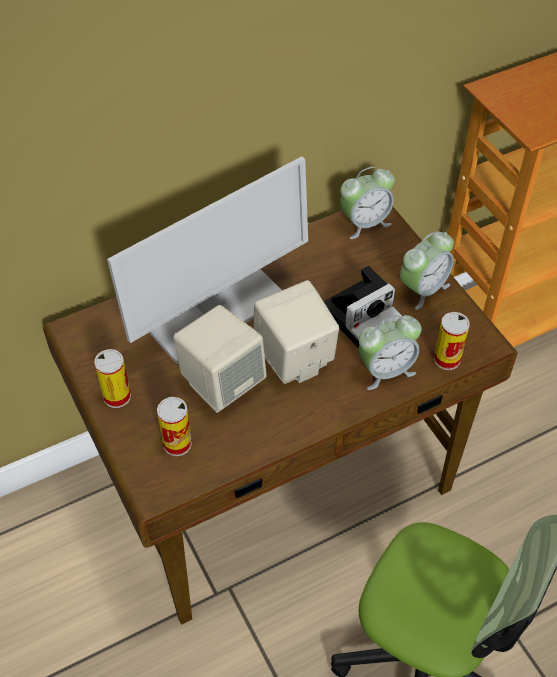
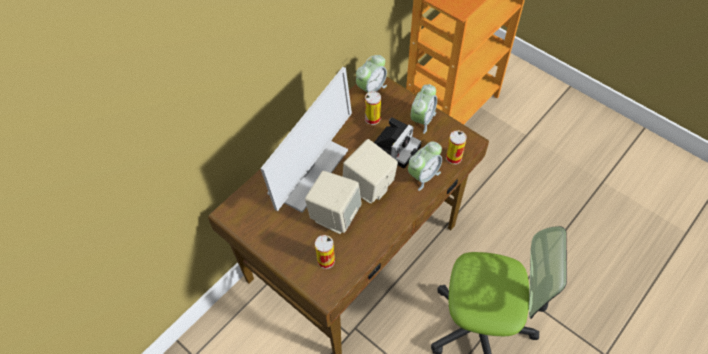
camera: 20 degrees left, 5 degrees up
can [94,349,131,408] -> can moved to [365,91,381,125]

